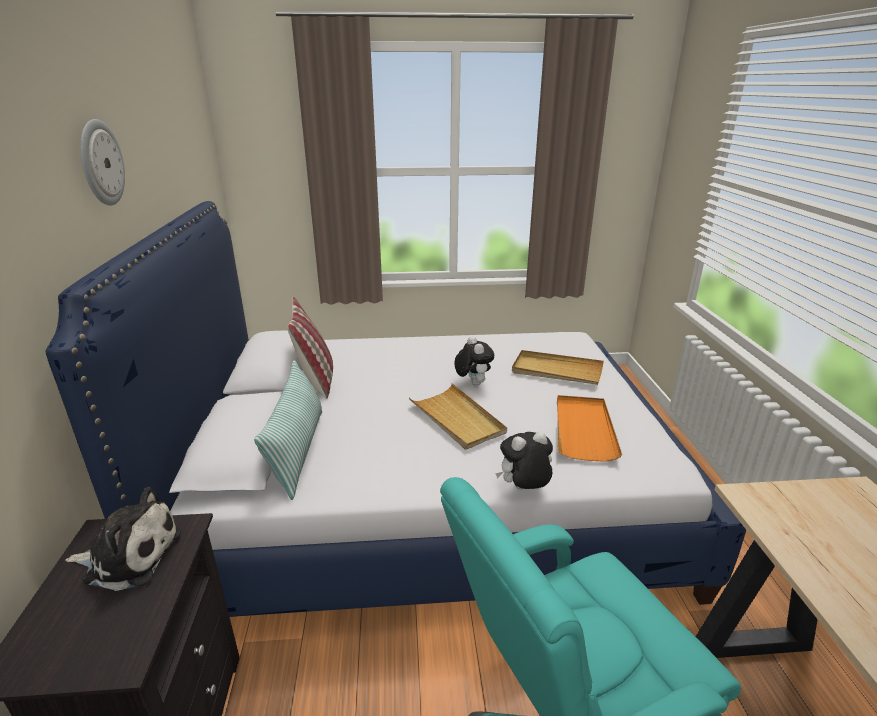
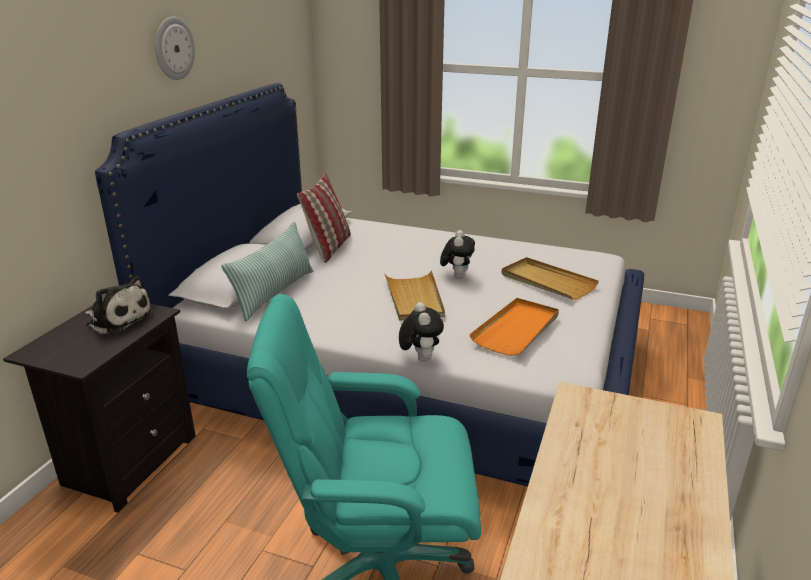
camera: 25 degrees right, 0 degrees up
plush toy [495,431,553,490] -> plush toy turned 75 degrees clockwise [399,302,444,361]

